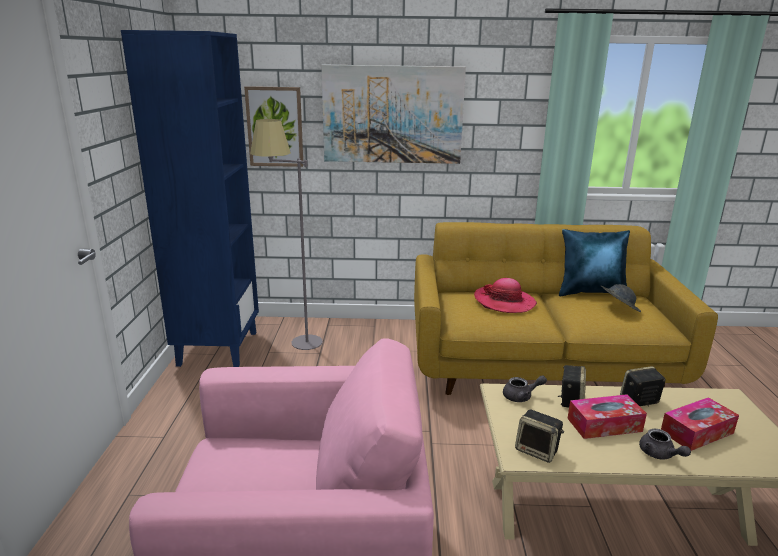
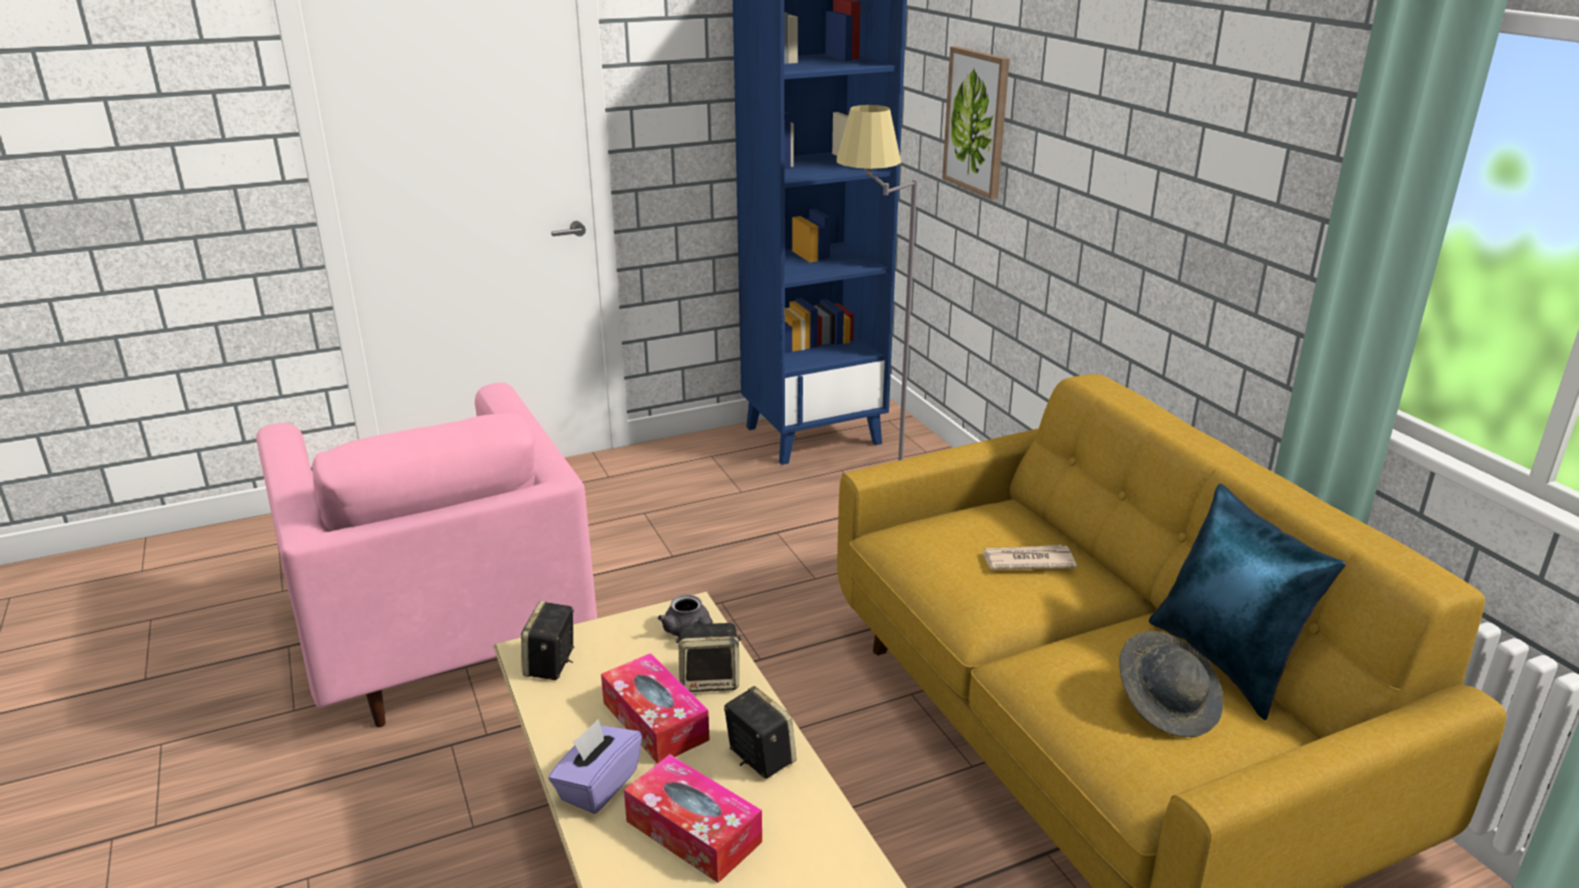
camera: 65 degrees right, 5 degrees up
picture [321,65,466,164] -> none
hat [474,278,537,313] -> newspaper [981,545,1077,570]
grey teapot [639,429,691,460] -> purple tissue box [548,719,642,814]

